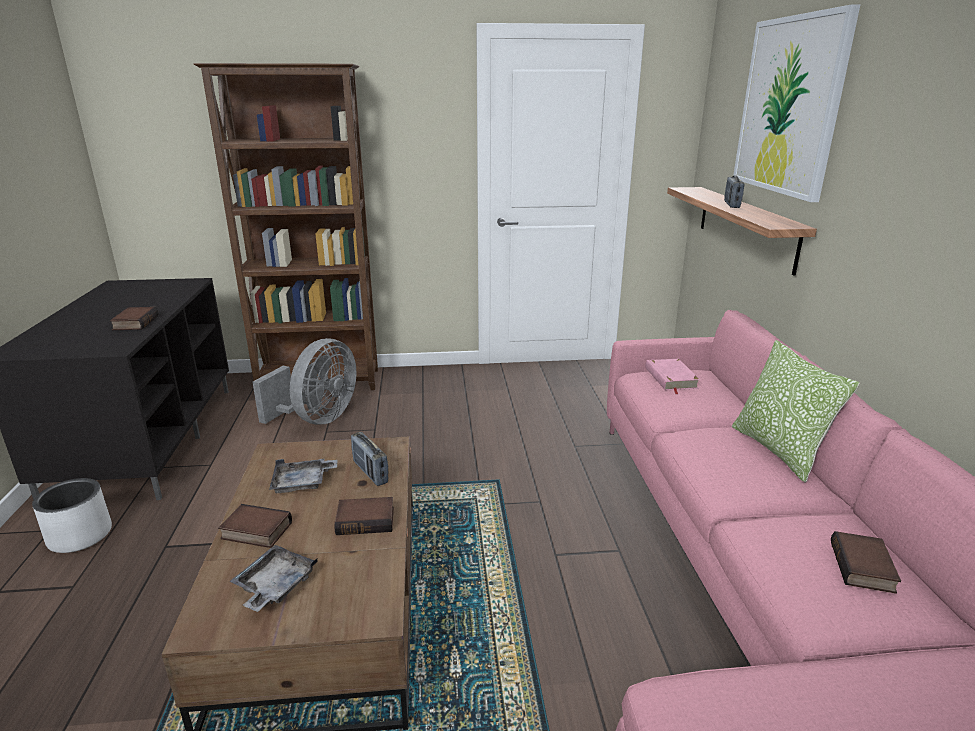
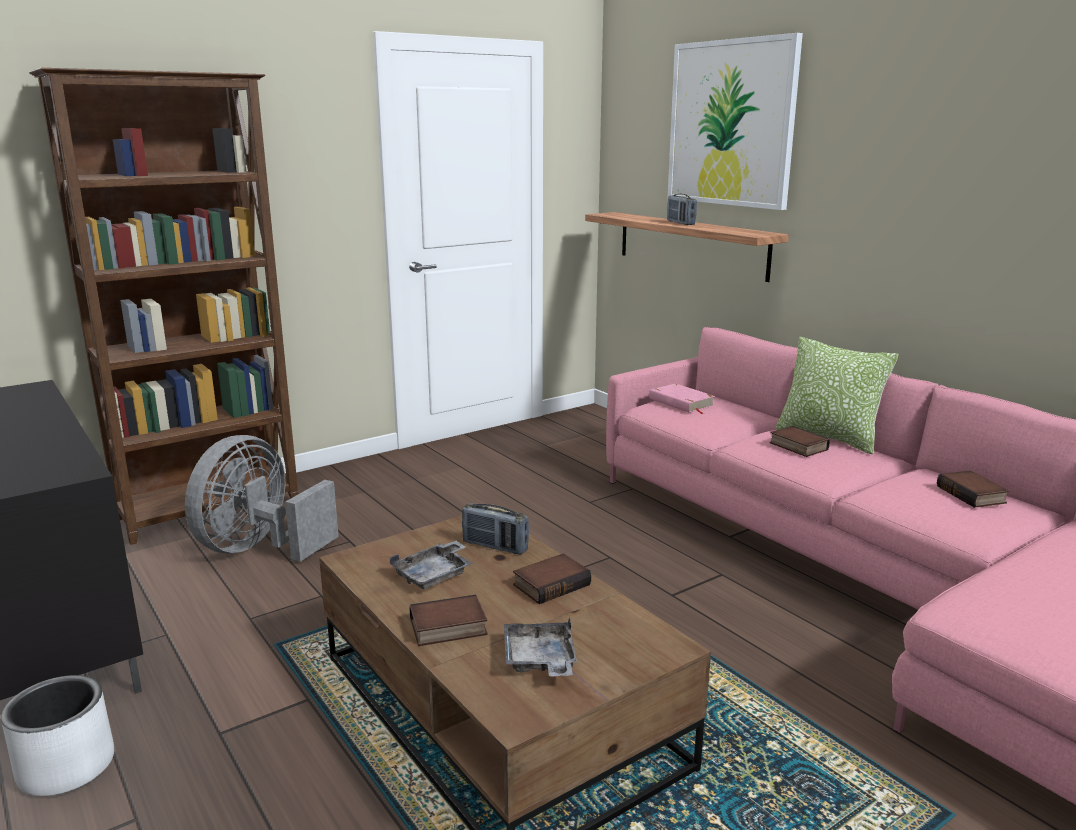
camera: 30 degrees left, 5 degrees down
book [110,307,158,330] -> book moved to [770,426,830,457]
grey fan [252,338,356,425] -> grey fan turned 150 degrees counterclockwise [185,435,339,562]

